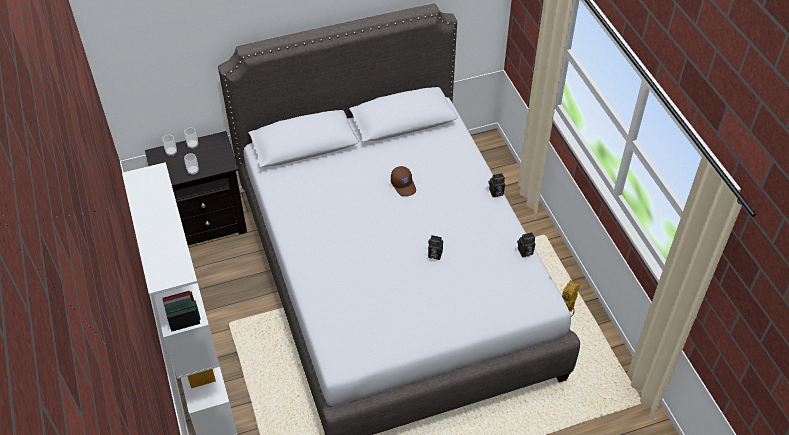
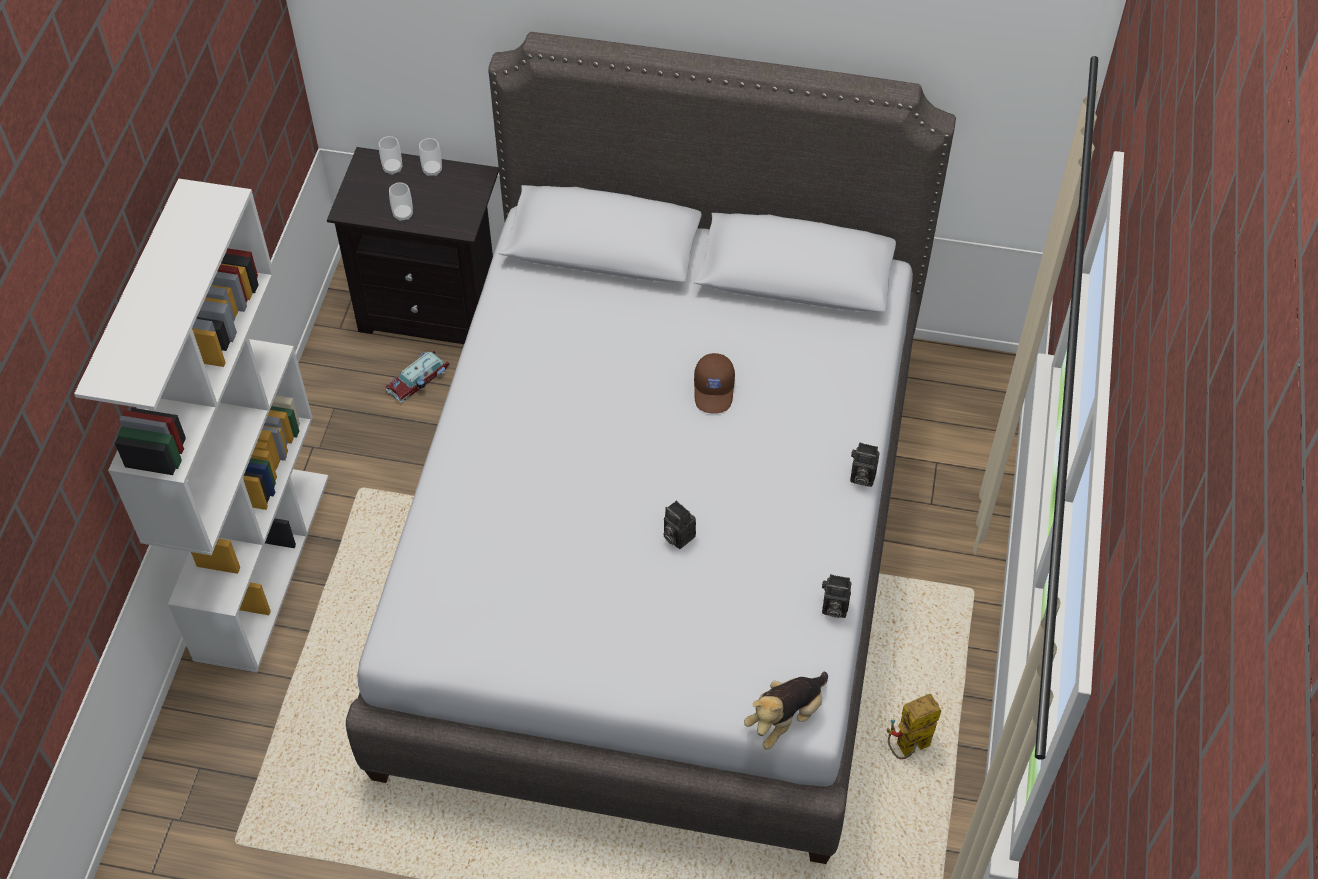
camera: 30 degrees right, 5 degrees up
none -> toy car [385,350,450,403]
none -> plush toy [744,672,828,750]

